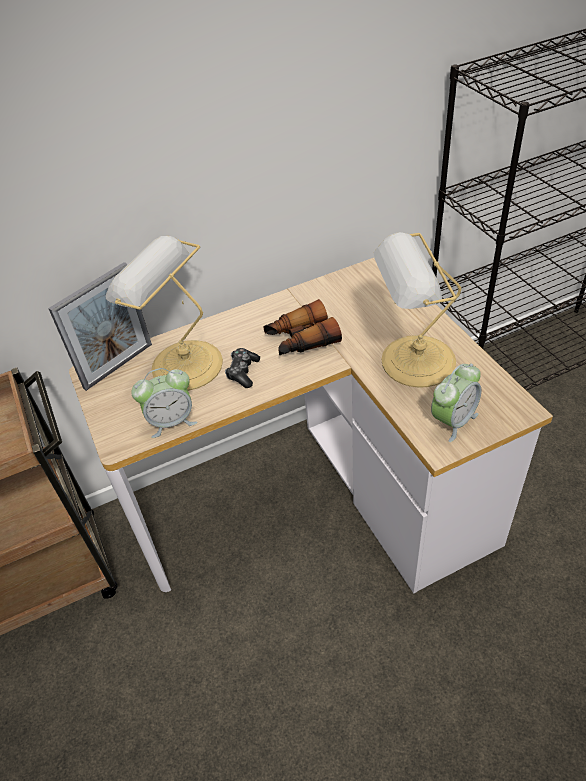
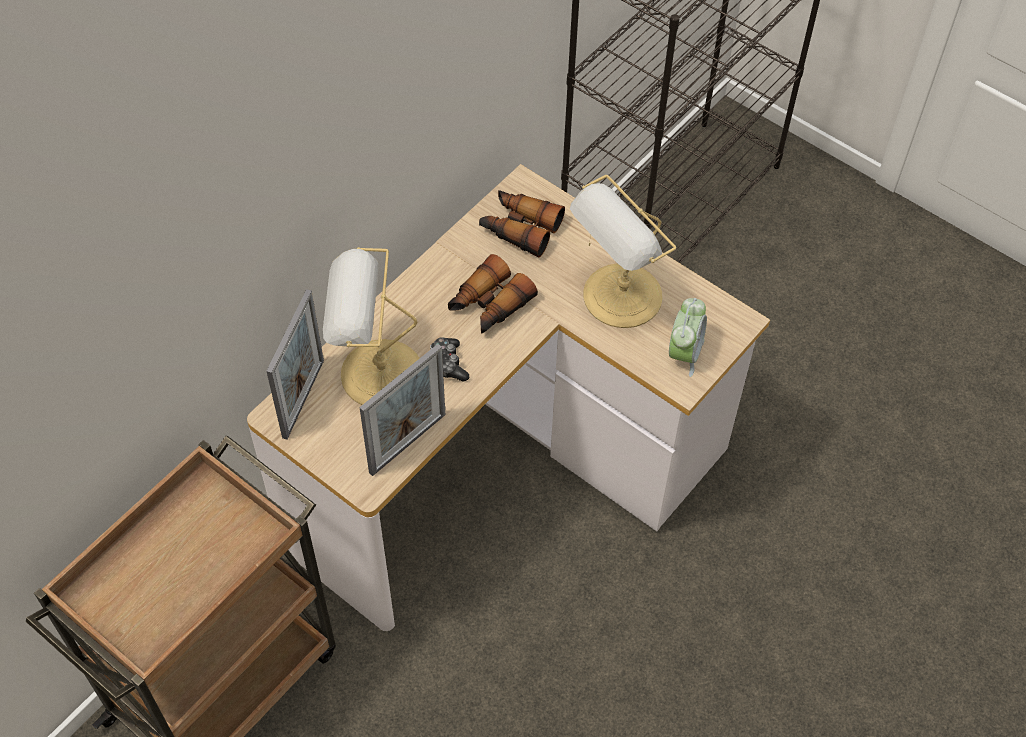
camera: 30 degrees left, 10 degrees up
alarm clock [131,368,198,438] -> picture frame [359,344,445,476]
none -> binoculars [479,190,565,258]

